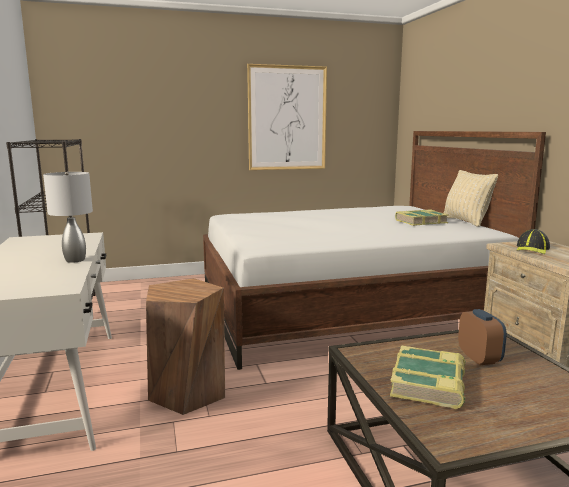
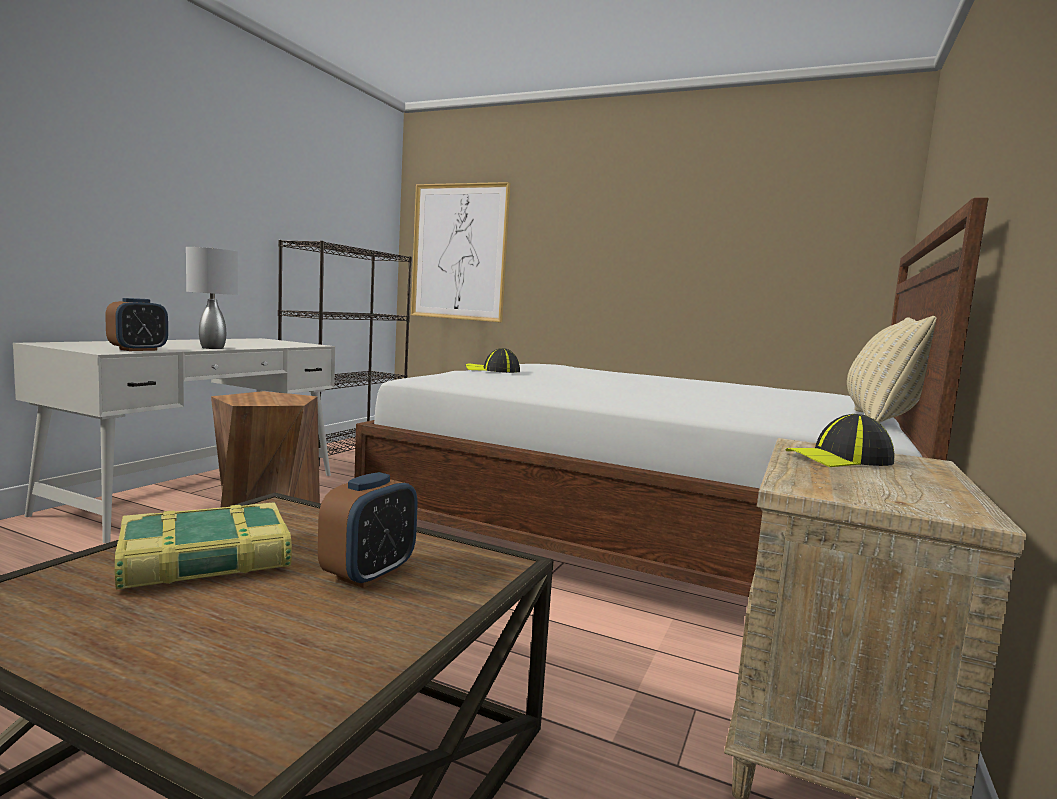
camera: 40 degrees right, 5 degrees down
picture [247,64,327,170] -> picture moved to [411,182,510,322]
book [395,209,449,226] -> none
none -> alarm clock [105,298,168,351]
none -> cap [466,348,520,373]

